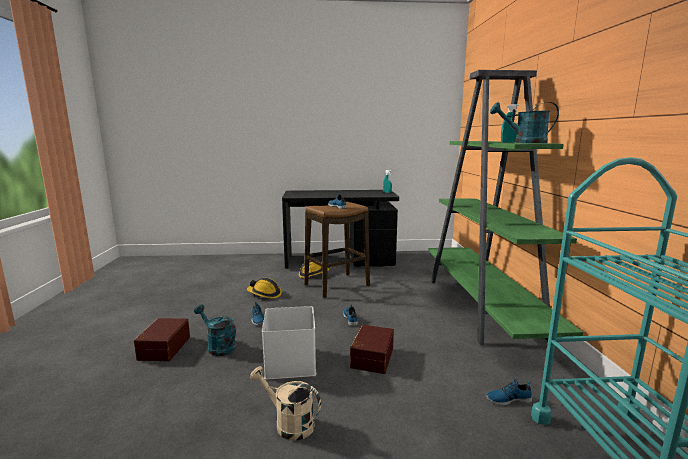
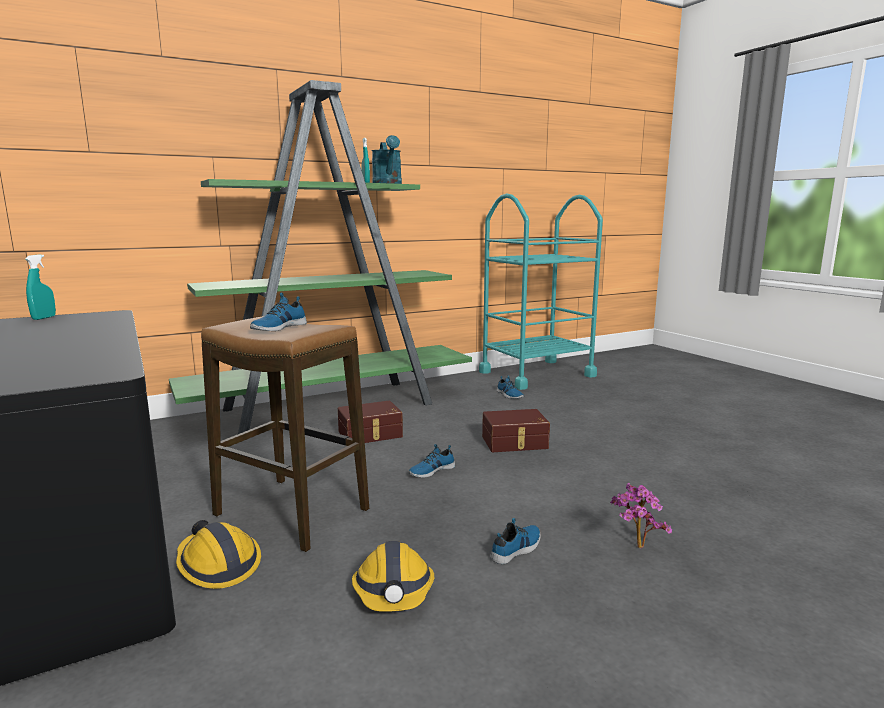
camera: 115 degrees left, 0 degrees up
brown storage box [134,318,190,361] -> brown storage box moved to [338,401,403,443]
turquoise watering can [194,305,236,356] -> potted plant [610,483,672,548]
beige watering can [250,366,321,441] -> none
white storage box [262,306,316,380] -> none

